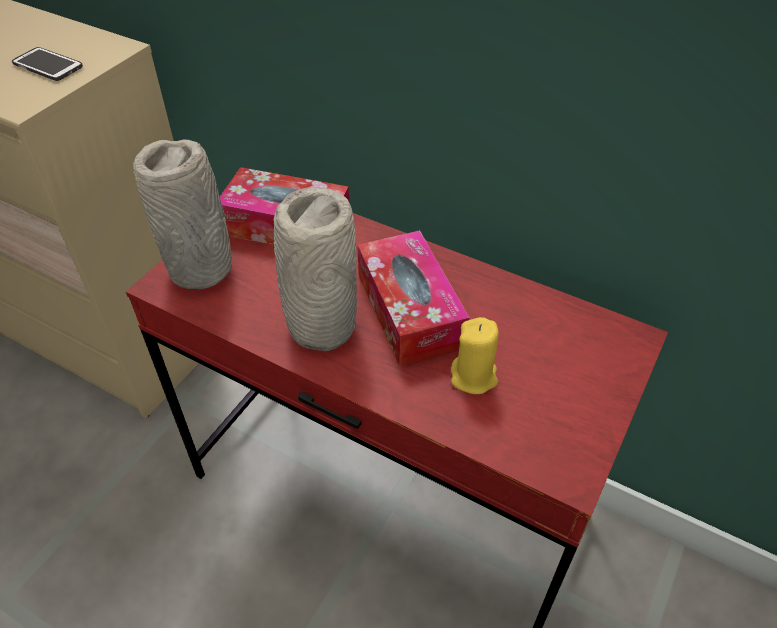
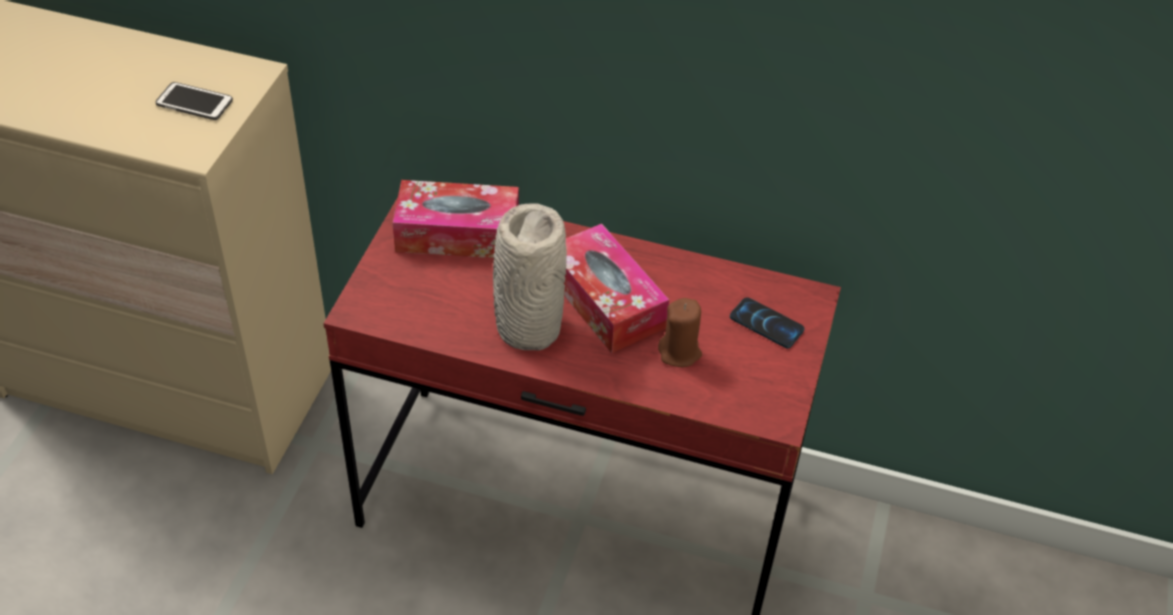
camera: 15 degrees left, 0 degrees up
grey vase [133,139,232,289] -> none
yellow candle [451,317,499,394] -> brown candle [658,298,702,367]
none -> phone [730,297,805,348]

